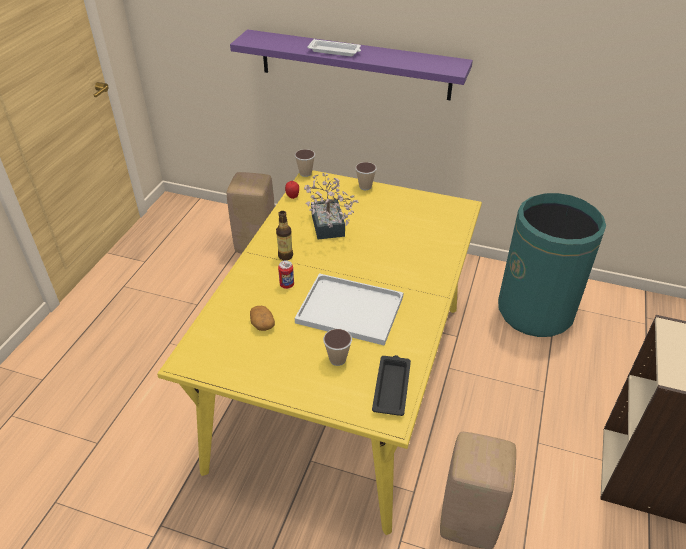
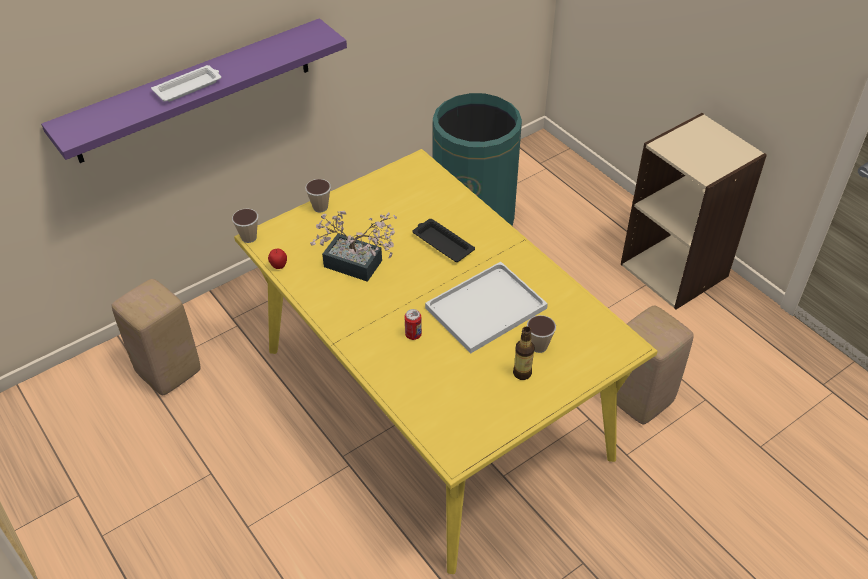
camera: 55 degrees left, 5 degrees up
potato [250,306,275,331] -> none
bottle [276,211,293,260] -> bottle moved to [513,327,534,380]
black tray [372,355,411,416] -> black tray moved to [413,219,475,262]

